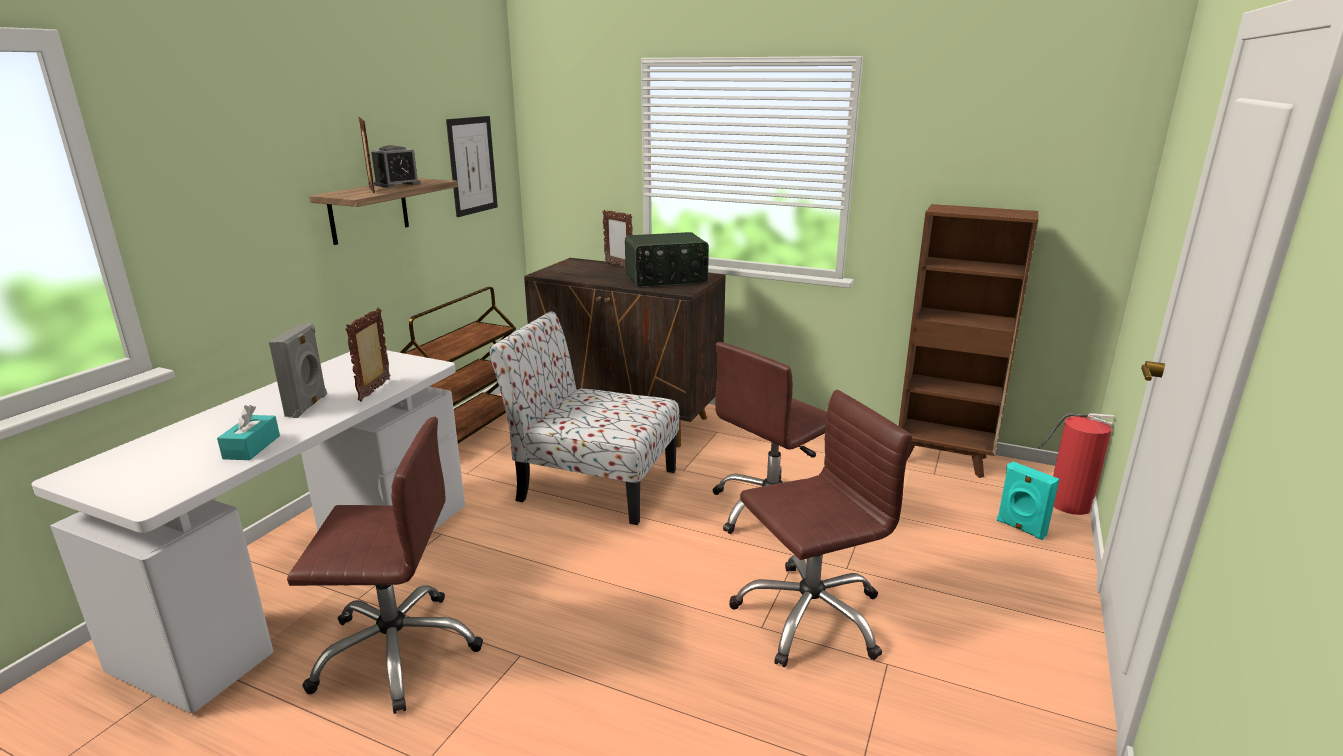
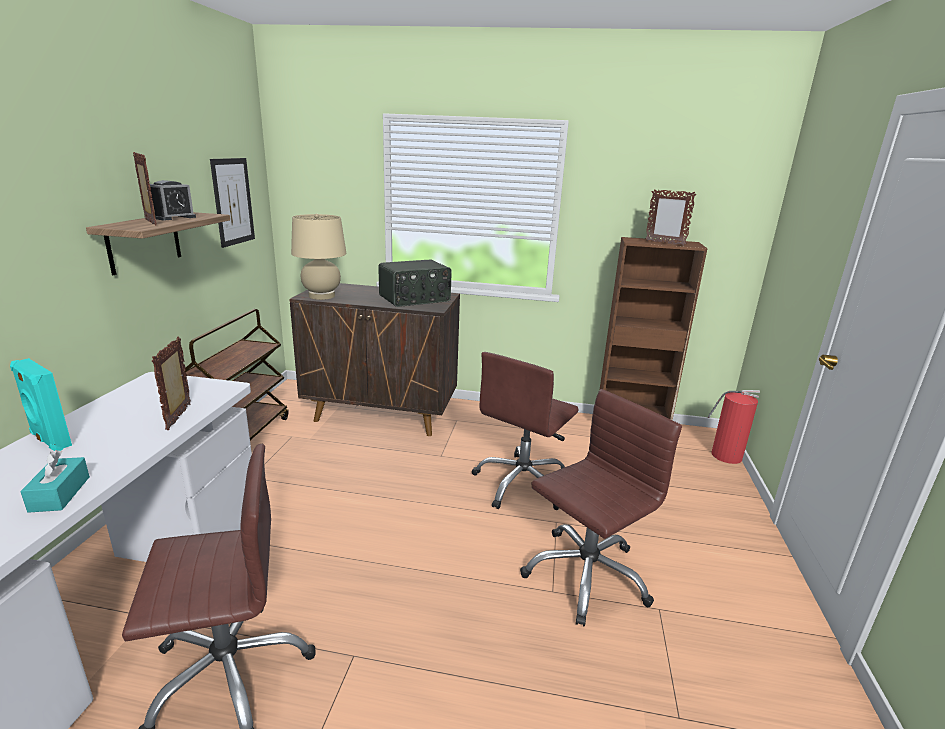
camera: 15 degrees left, 0 degrees up
grey speaker [269,323,327,418] -> none
chair [489,311,679,525] -> none
picture frame [602,210,633,267] -> picture frame moved to [645,189,696,246]
turquoise speaker [997,462,1059,540] -> turquoise speaker moved to [10,358,72,451]
none -> beige table lamp [291,214,347,300]

